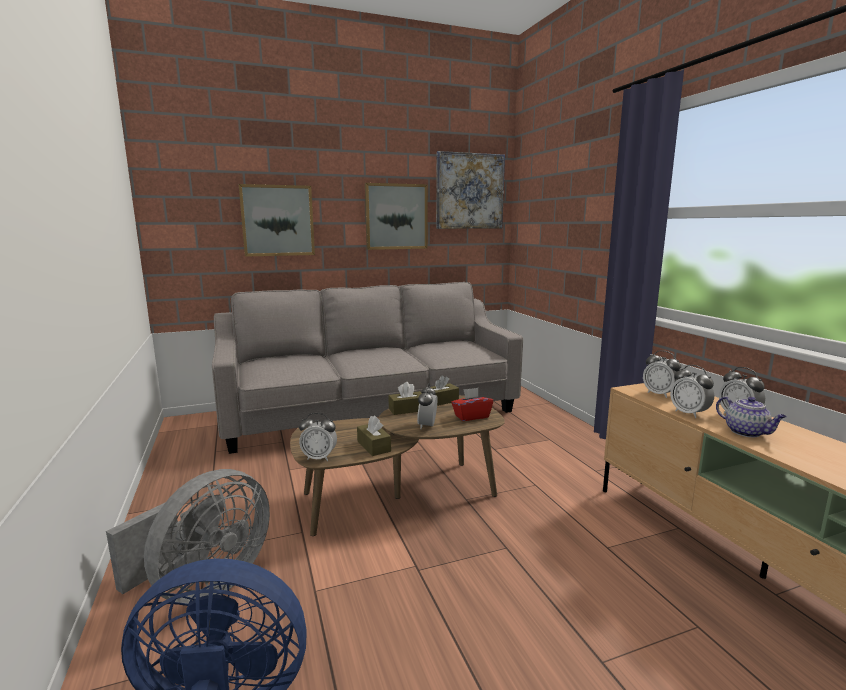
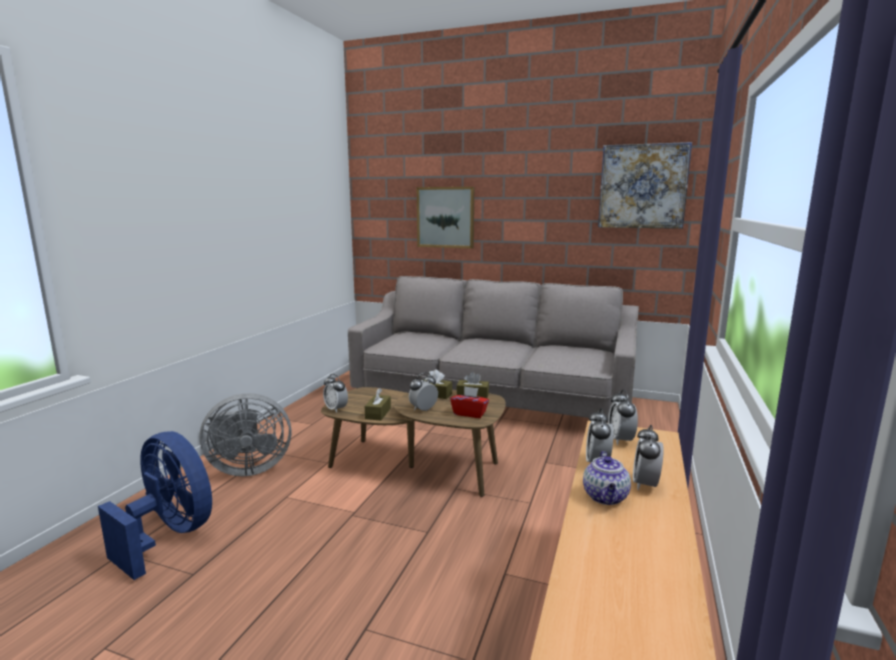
camera: 40 degrees right, 0 degrees up
picture [365,183,427,250] -> none

